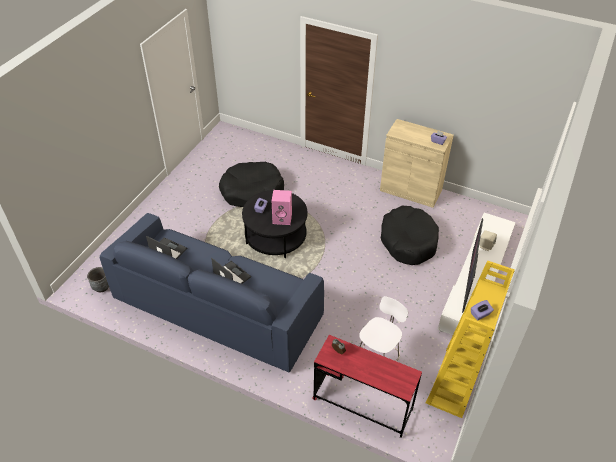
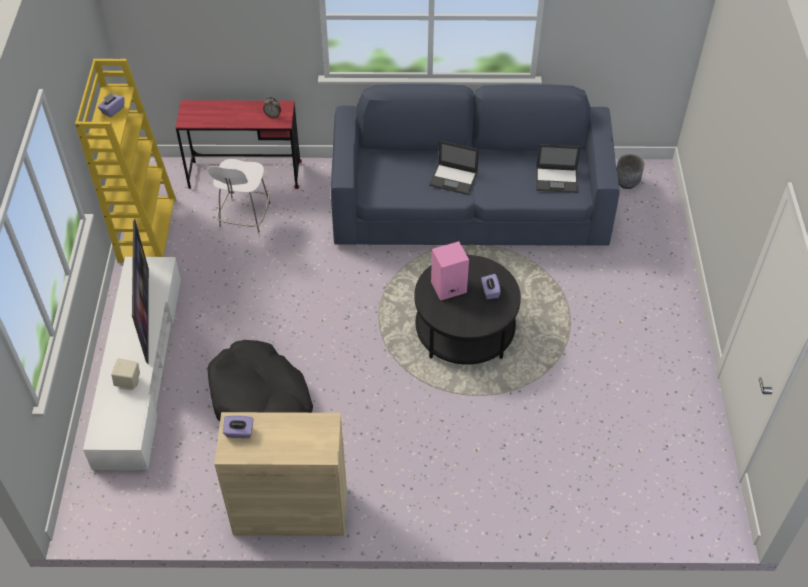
camera: 155 degrees right, 5 degrees up
black dog bed [219,162,284,207] -> none

